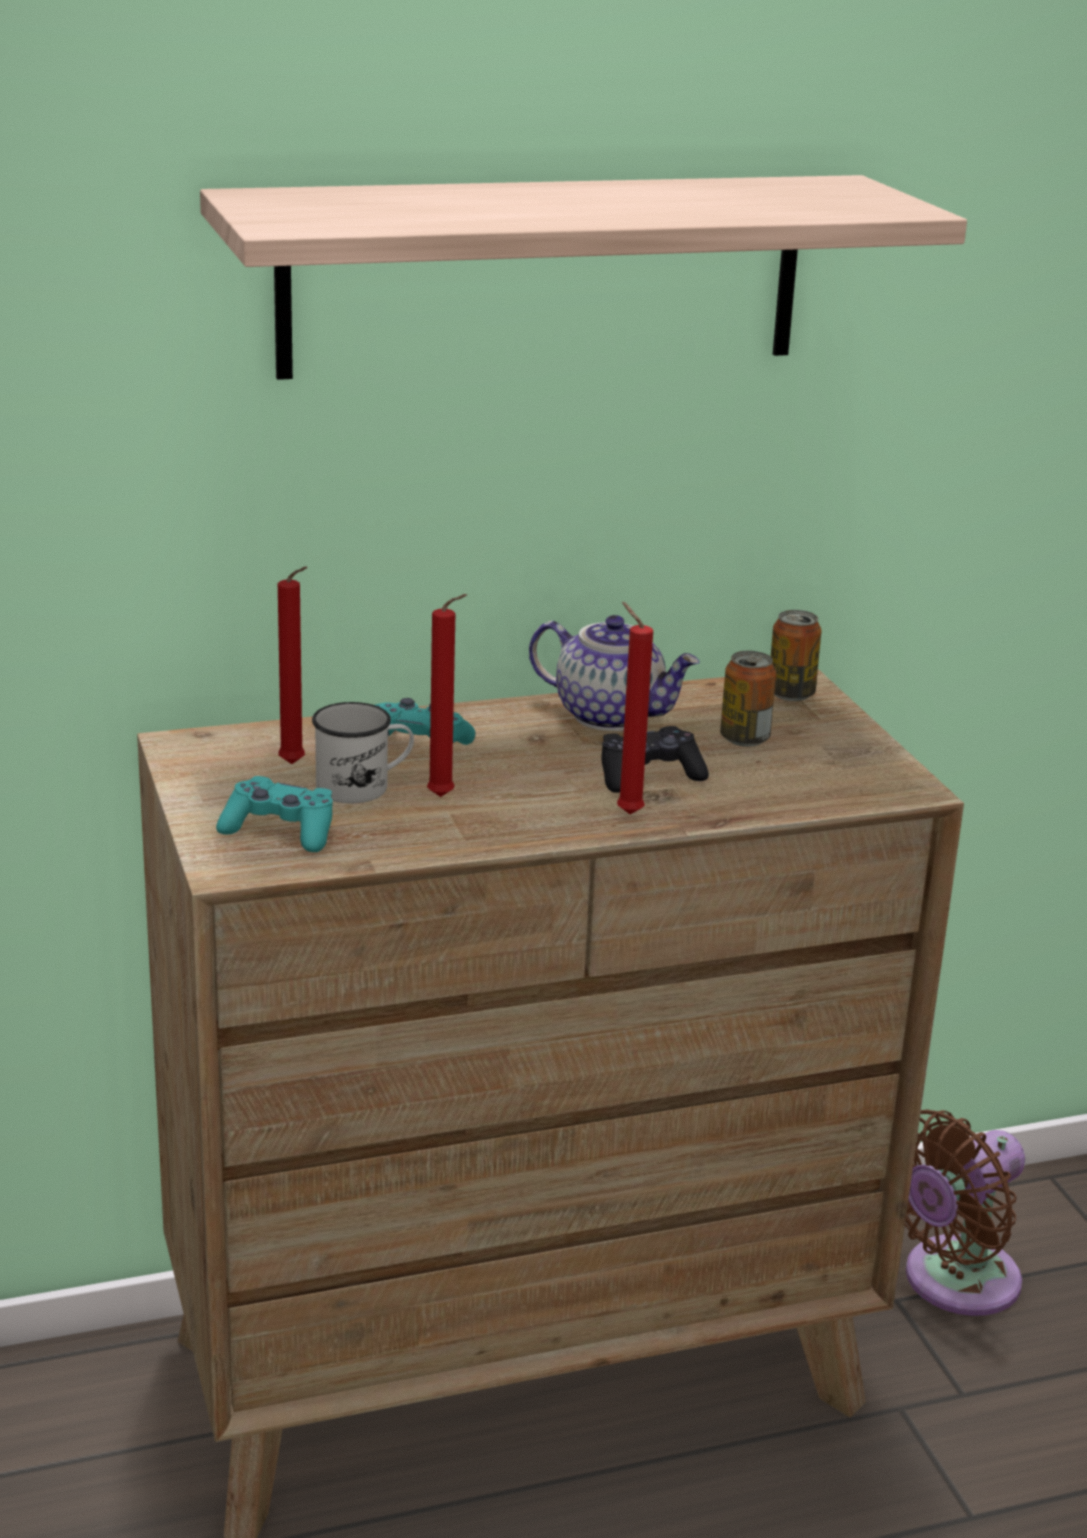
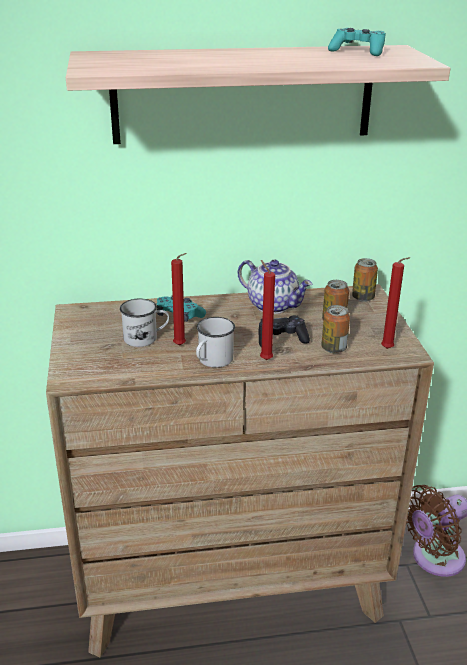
camera: 10 degrees right, 5 degrees up
turquoise game controller [216,776,333,852] -> turquoise game controller moved to [328,28,386,56]
red candle [278,567,308,764] -> red candle moved to [381,257,410,349]
none -> white mug [196,317,235,368]
none -> can [321,305,350,353]

